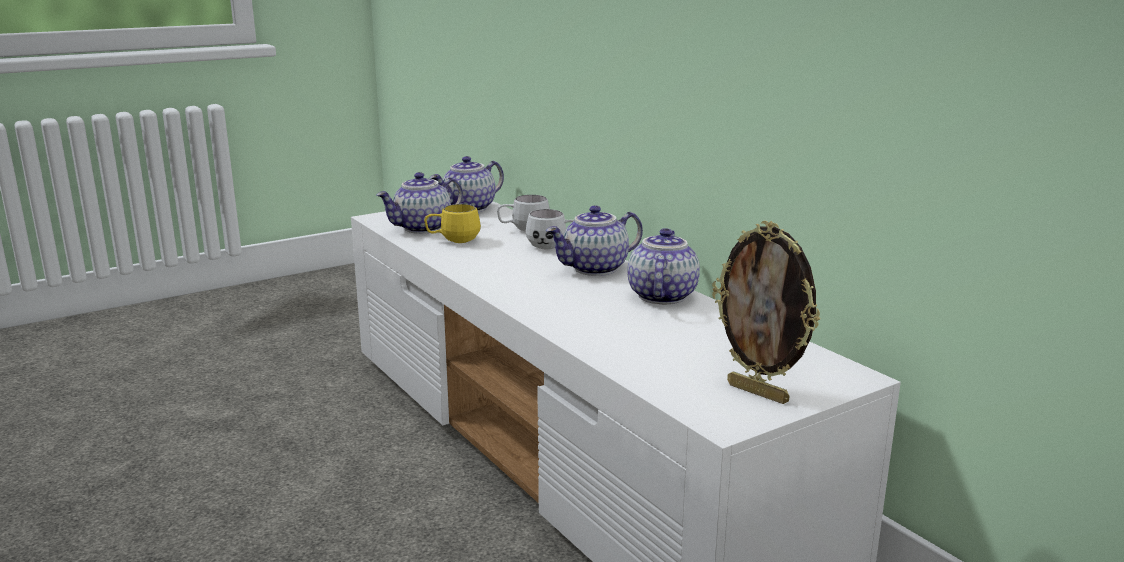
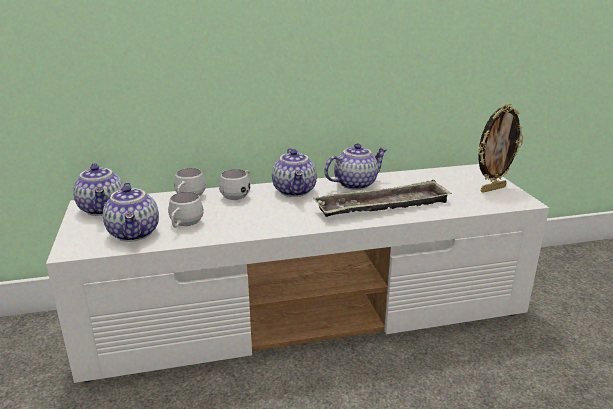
camera: 70 degrees left, 5 degrees up
yellow mug [424,204,481,243] -> white mug [168,192,204,228]
teapot [627,228,700,304] -> teapot turned 120 degrees clockwise [324,143,387,190]
none -> tray [313,180,452,217]

